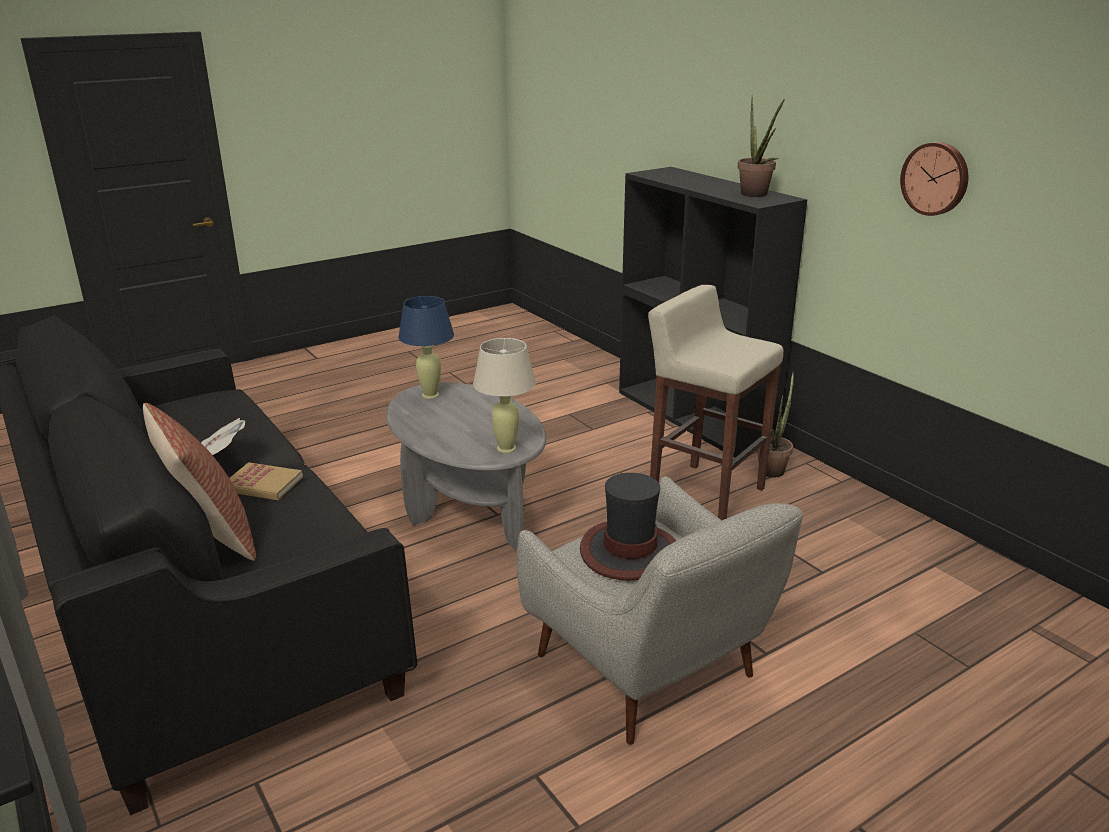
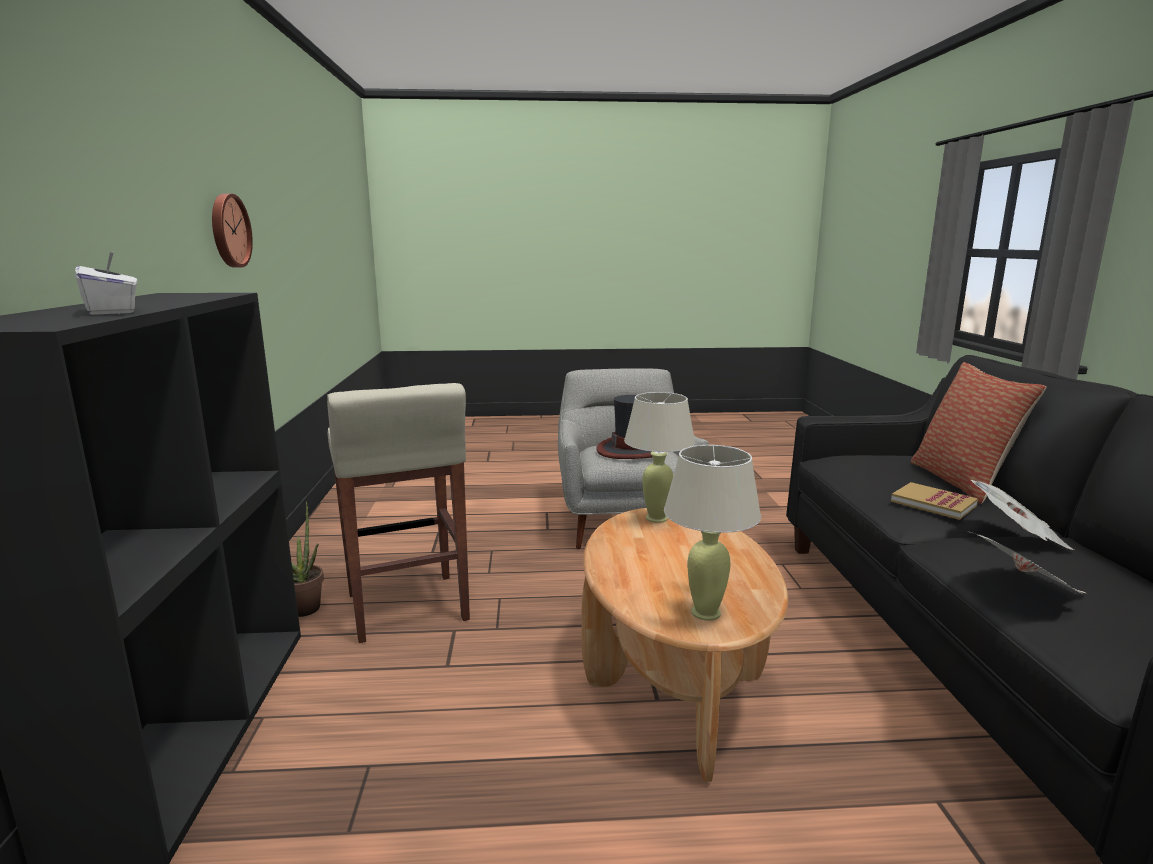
camera: 150 degrees left, 10 degrees down
grey coffee table [386,382,546,551] -> brown coffee table [582,508,788,782]
blue table lamp [398,296,454,399] -> beige table lamp [664,445,761,621]
potted plant [738,94,785,197] -> none
none -> white tissue box [75,252,137,315]
none -> newspaper [967,531,1086,593]

